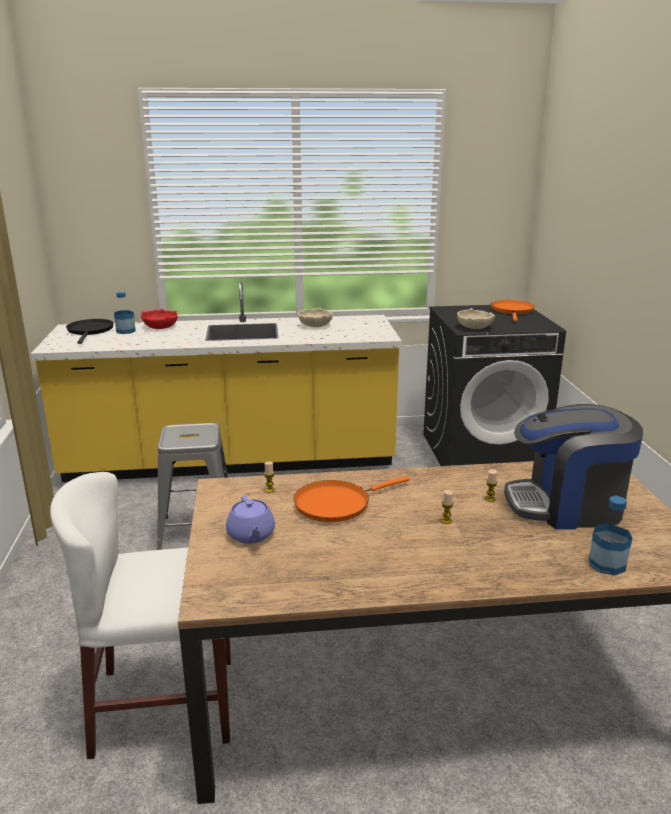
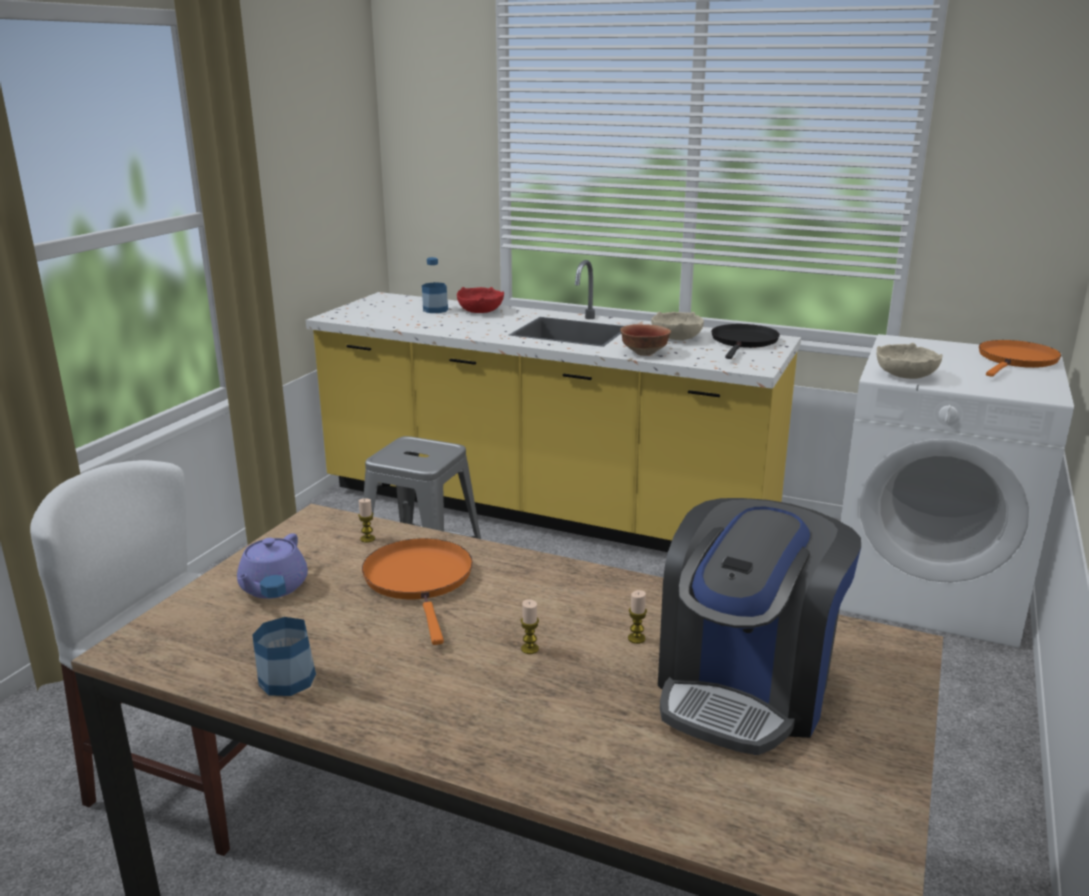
camera: 30 degrees right, 0 degrees up
black frying pan [66,319,114,344] -> black frying pan moved to [711,324,780,359]
orange frying pan [294,476,409,522] -> orange frying pan turned 75 degrees clockwise [362,538,473,645]
black washing machine [423,305,566,466] -> white washing machine [839,334,1074,648]
coffee machine [504,404,643,530] -> coffee machine turned 90 degrees counterclockwise [658,498,861,755]
bottle [589,496,632,575] -> bottle moved to [252,575,316,696]
none -> bowl [620,324,671,356]

